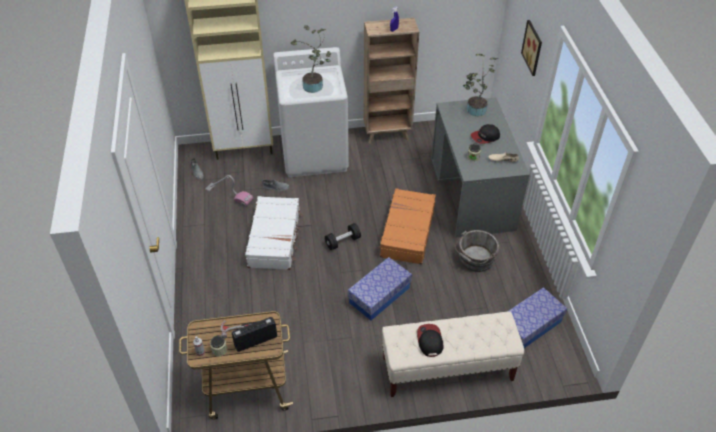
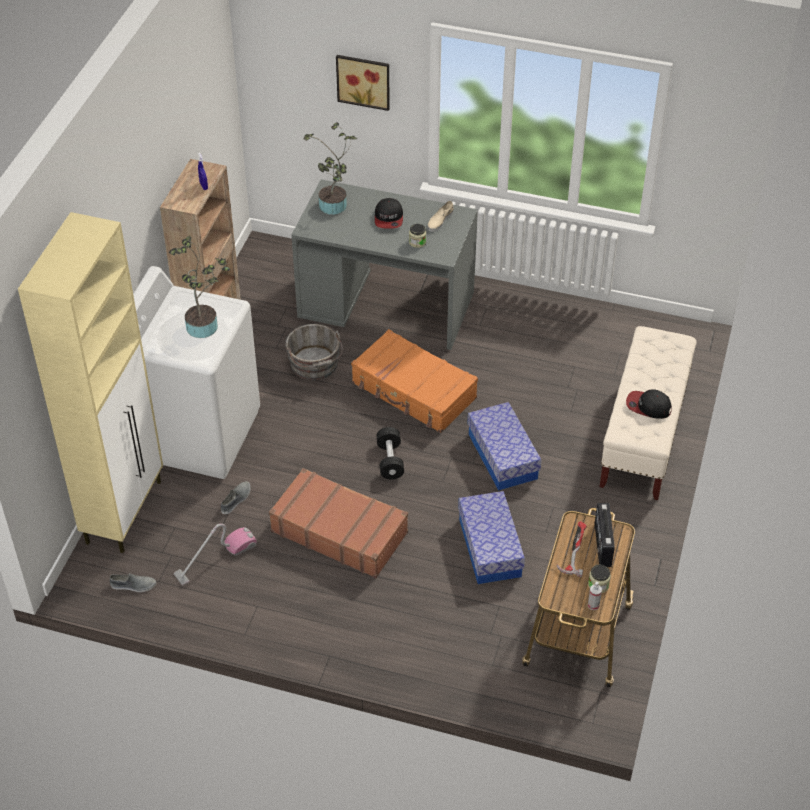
camera: 65 degrees left, 0 degrees up
white suitcase [245,196,302,270] -> brown suitcase [269,468,408,578]
grey bucket [455,230,499,272] -> grey bucket moved to [285,324,343,381]
storage box [507,287,567,348] -> storage box moved to [458,491,525,584]

